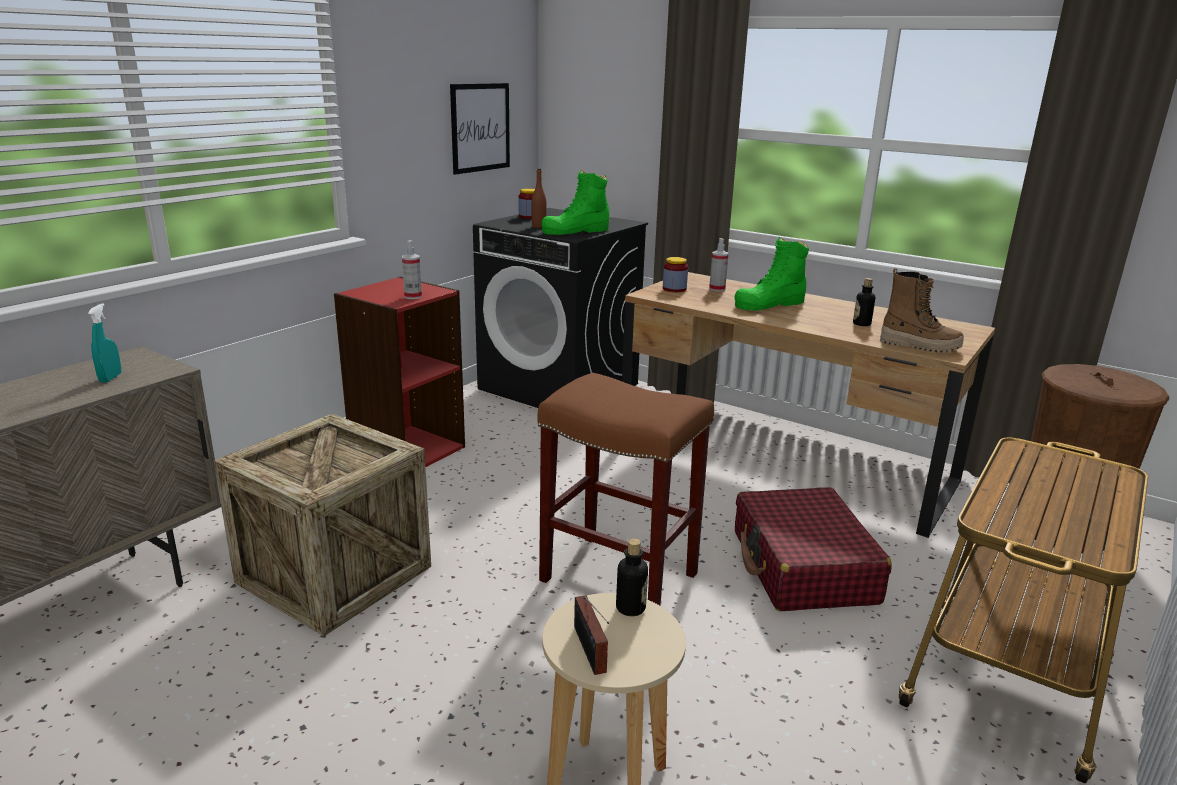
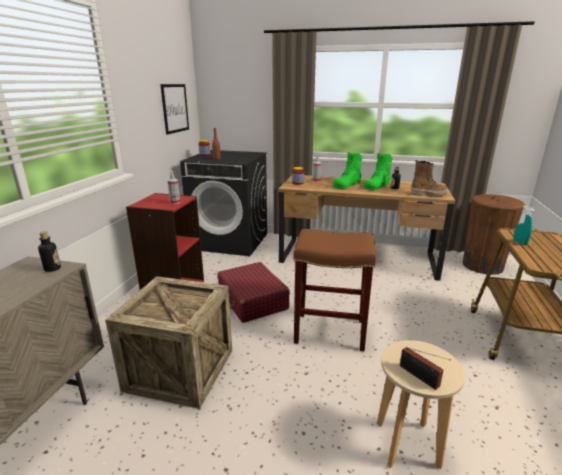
camera: 20 degrees left, 0 degrees up
turquoise spray bottle [88,303,121,383] -> turquoise spray bottle moved to [513,206,534,245]
green boot [541,171,610,235] -> green boot moved to [364,153,392,190]
bottle [616,538,648,616] -> bottle moved to [38,231,61,272]
red suitcase [735,487,892,611] -> red suitcase moved to [217,262,290,323]

